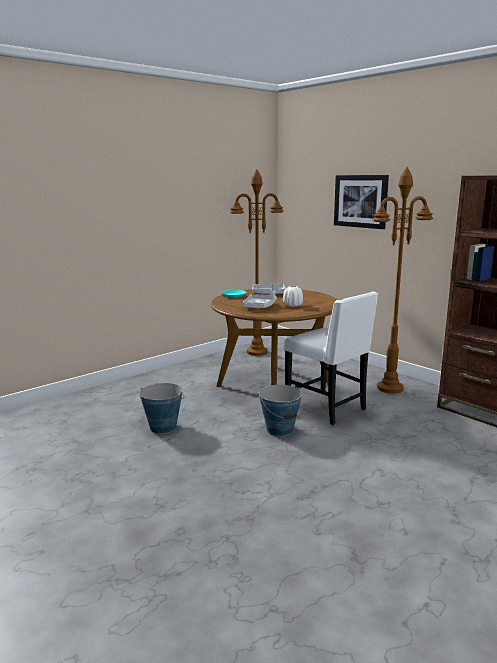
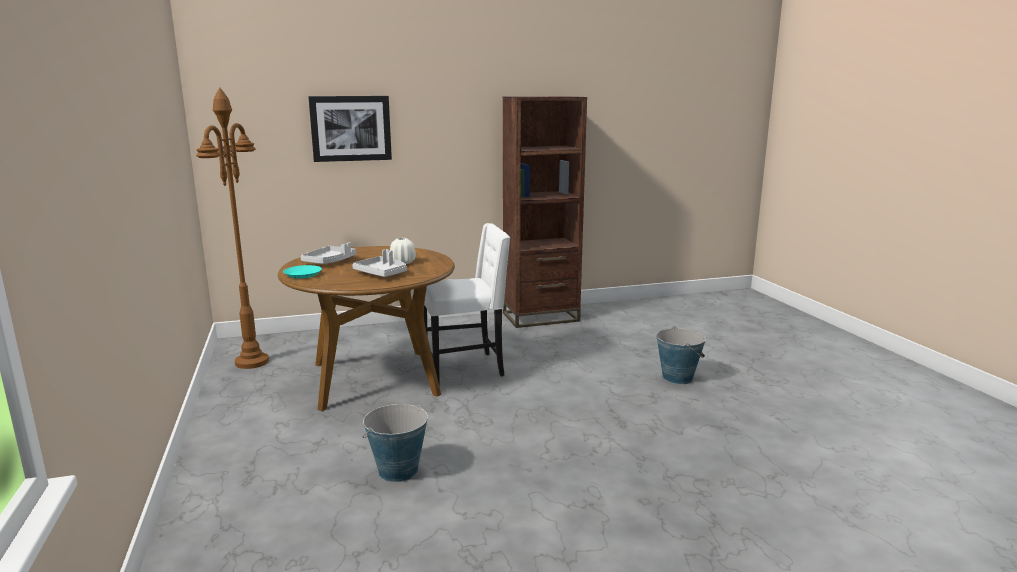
camera: 65 degrees left, 0 degrees up
bucket [259,385,303,436] -> bucket moved to [656,326,706,384]
brown floor lamp [372,167,433,394] -> none

